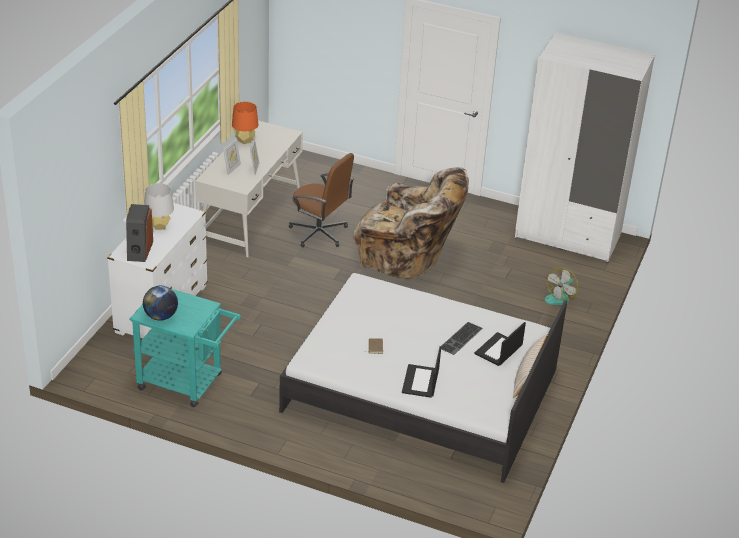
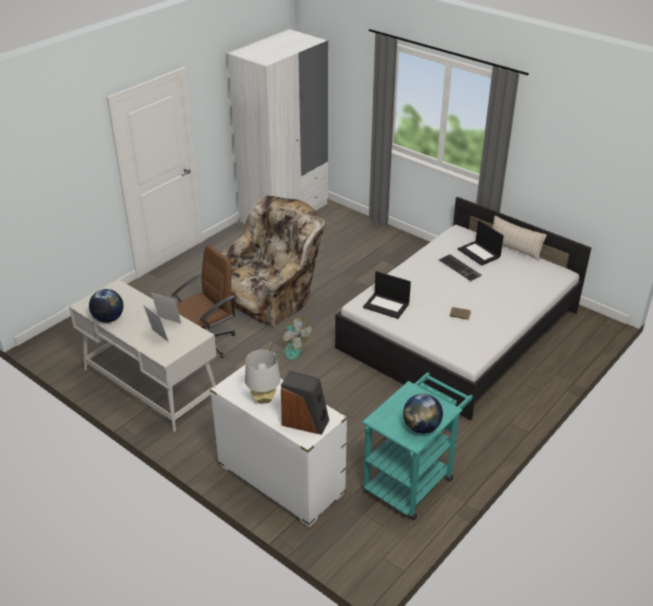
camera: 70 degrees left, 0 degrees up
orange table lamp [232,101,258,144] -> globe [89,289,124,323]
laptop [402,346,441,398] -> laptop moved to [363,271,411,319]
fan [544,267,578,305] -> fan moved to [270,317,312,360]

